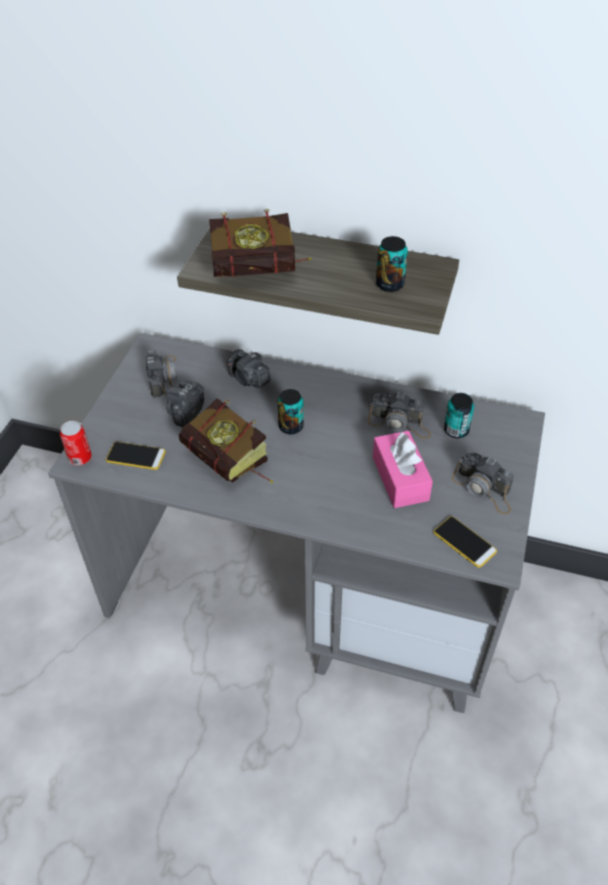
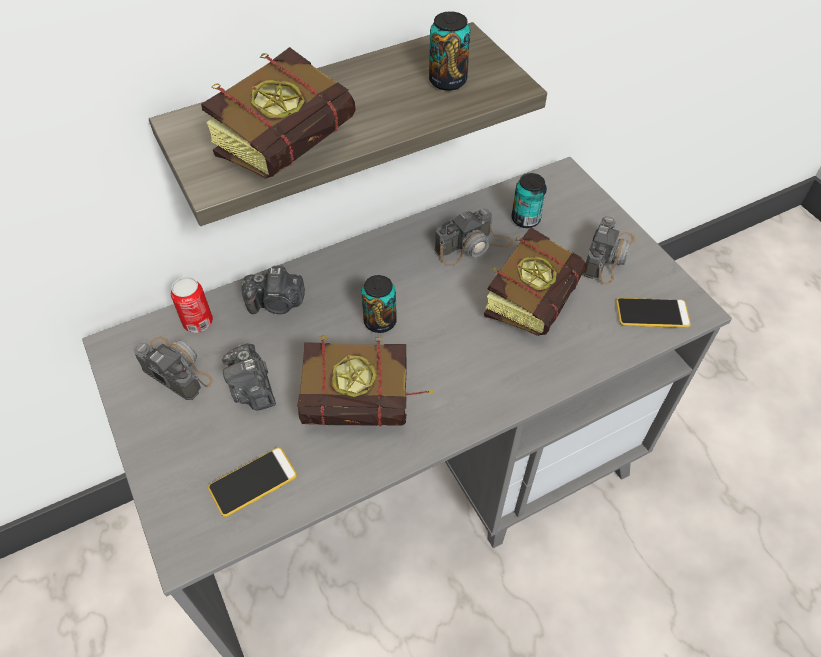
camera: 45 degrees left, 5 degrees up
can [60,421,92,465] -> can moved to [171,277,213,333]
pink tissue box [373,431,433,508] -> book [484,227,587,336]
camera [451,451,514,514] -> camera turned 60 degrees counterclockwise [583,216,635,285]

